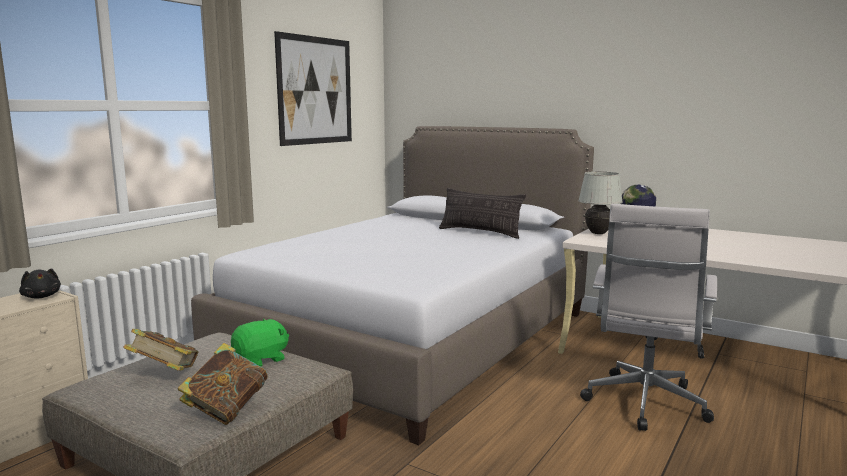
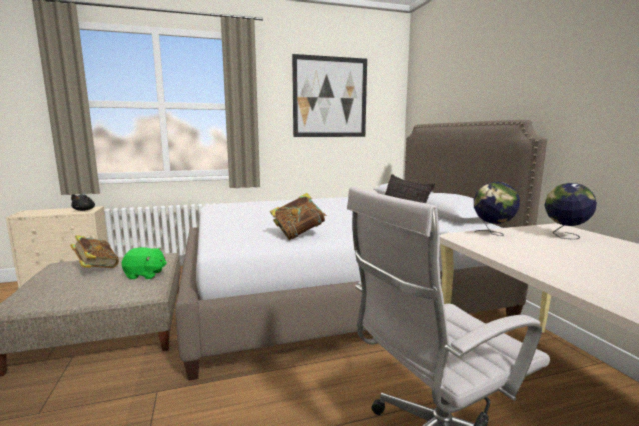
camera: 40 degrees right, 0 degrees up
book [178,343,268,425] -> book moved to [270,193,327,240]
white table lamp [578,171,623,234] -> globe [474,182,520,236]

